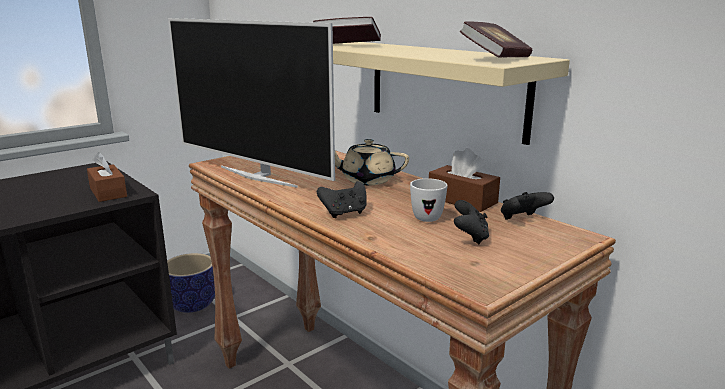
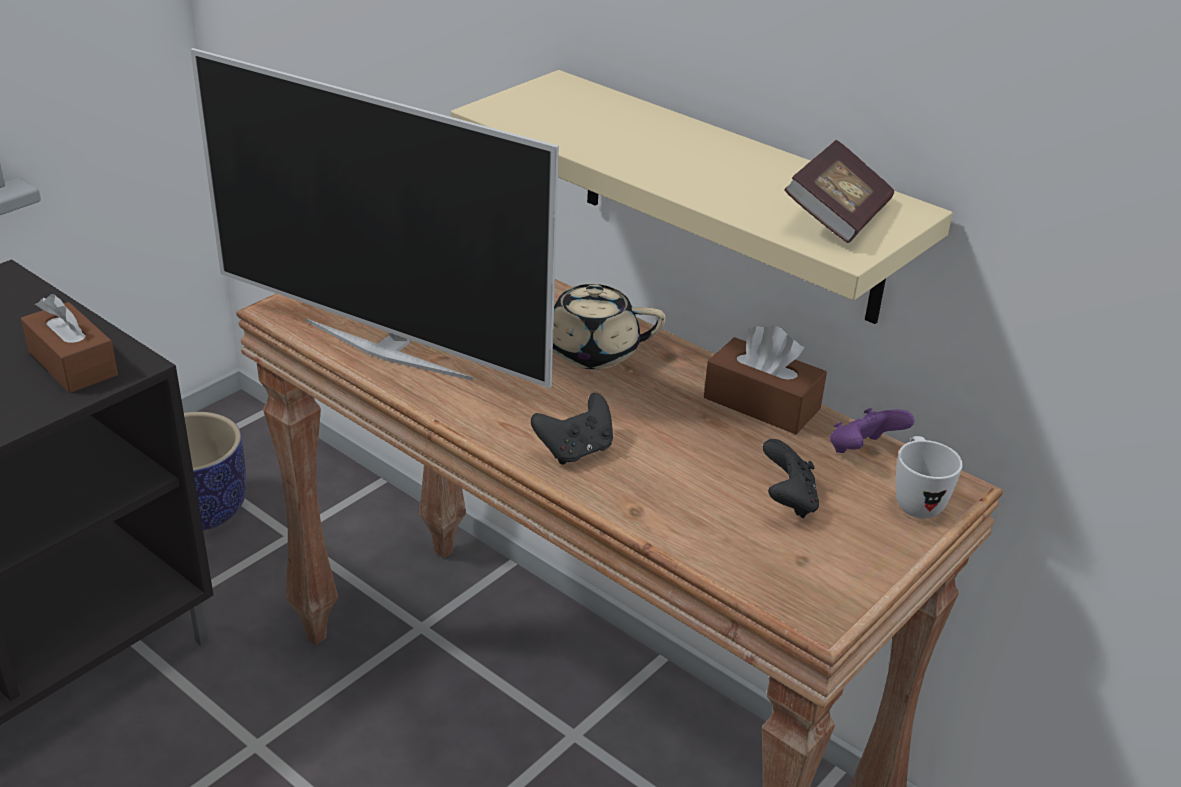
camera: 10 degrees left, 15 degrees up
book [313,17,381,44] -> none
white mug [410,178,448,222] -> white mug moved to [896,436,963,519]
black game controller [501,192,554,220] -> purple game controller [830,408,914,453]

